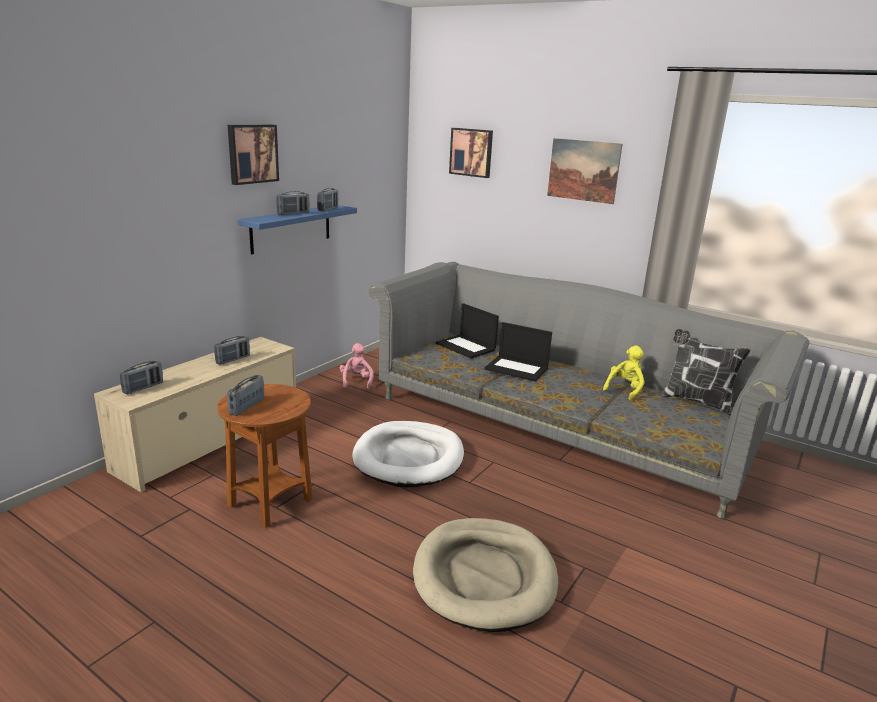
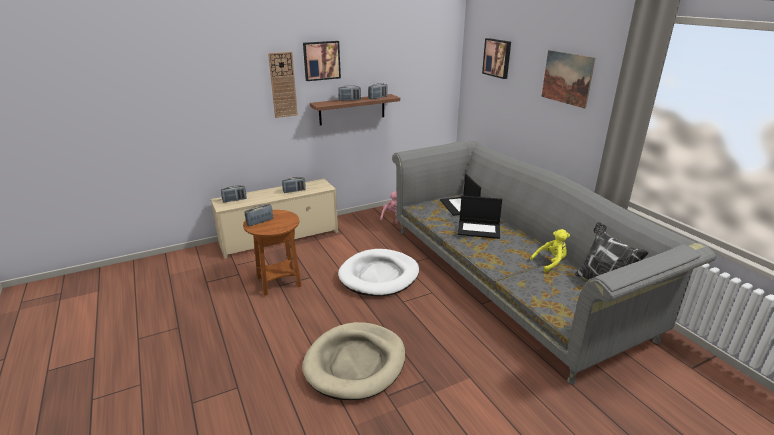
camera: 30 degrees right, 5 degrees up
blue shelf [238,205,357,254] -> brown shelf [310,94,400,125]
laptop [484,322,552,382] -> laptop turned 45 degrees counterclockwise [457,196,502,239]
none -> wall clock [268,52,298,118]

